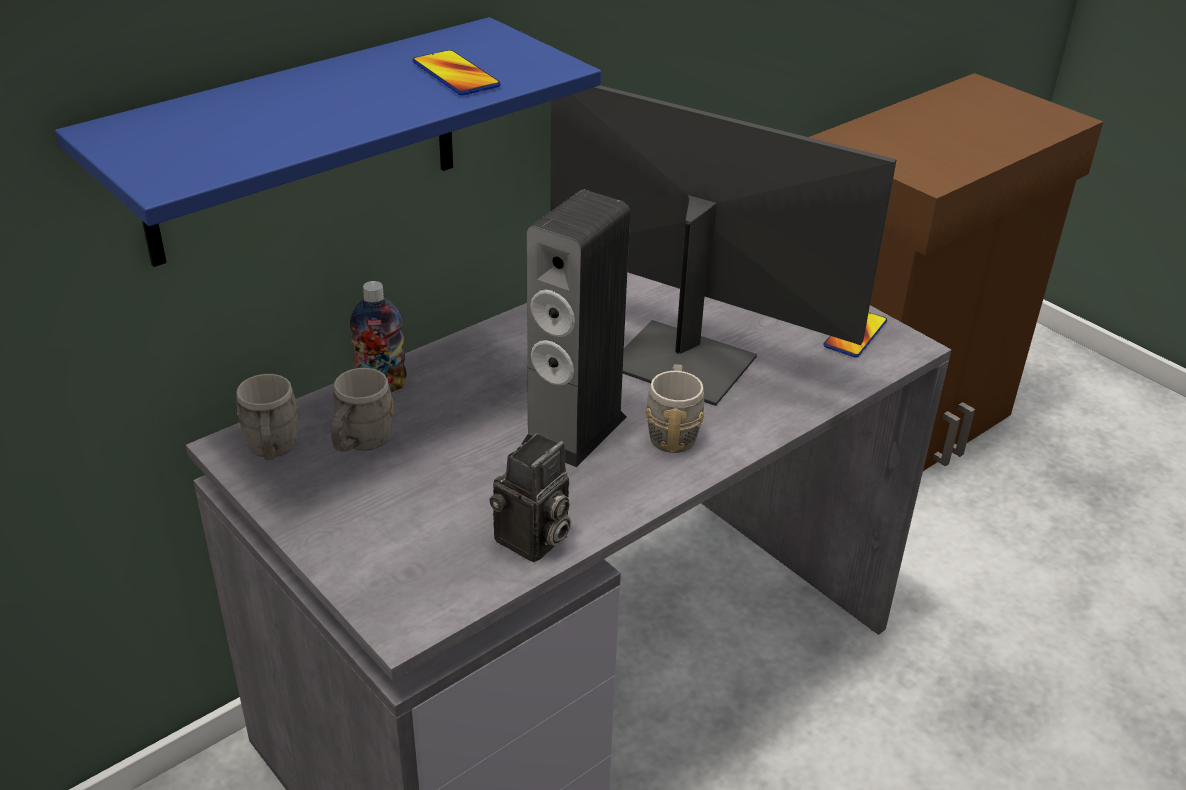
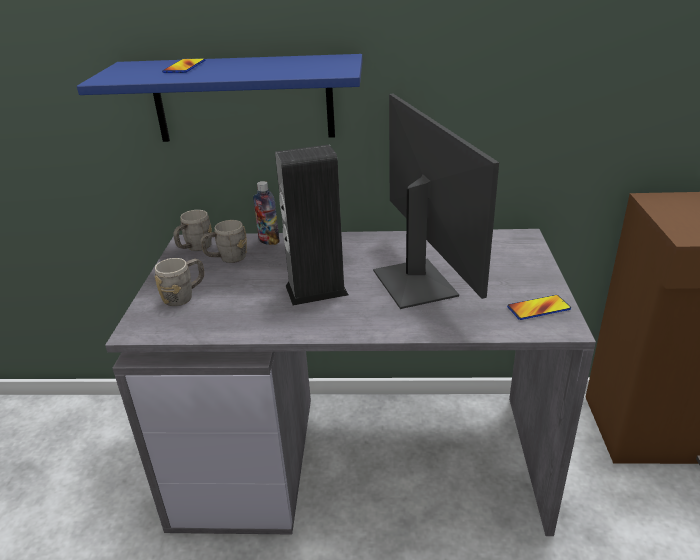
camera: 45 degrees right, 5 degrees down
phone [412,50,501,95] -> phone moved to [162,58,205,73]
camera [490,433,571,562] -> none
grey mug [645,364,705,453] -> grey mug moved to [155,258,204,306]

